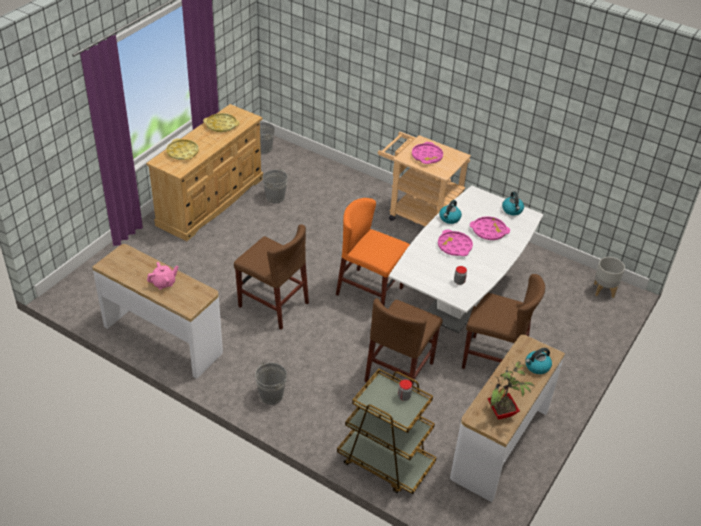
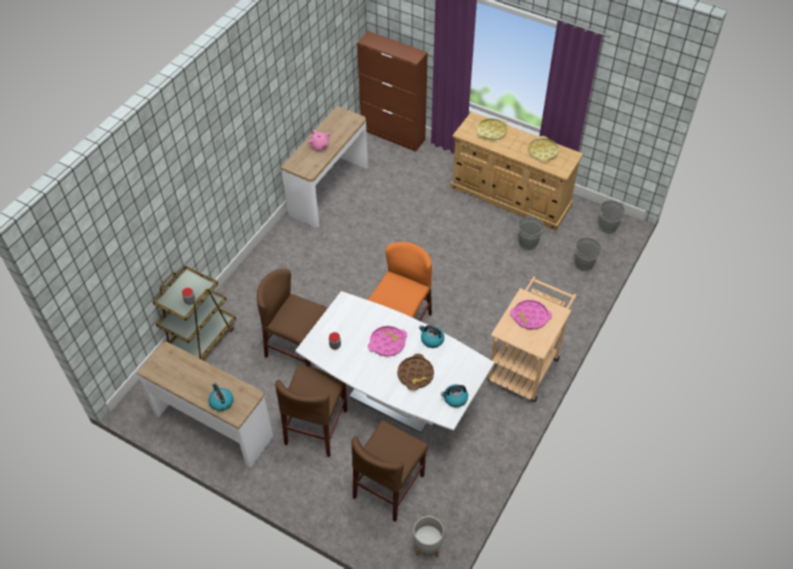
camera: 90 degrees right, 10 degrees up
brown chair [234,224,309,330] -> brown chair moved to [351,421,428,522]
grey bucket [255,362,287,405] -> grey bucket moved to [575,237,601,271]
pink tray [470,216,510,240] -> brown tray [397,354,434,391]
potted plant [487,362,535,420] -> none
none -> brown cabinet [357,31,428,152]

